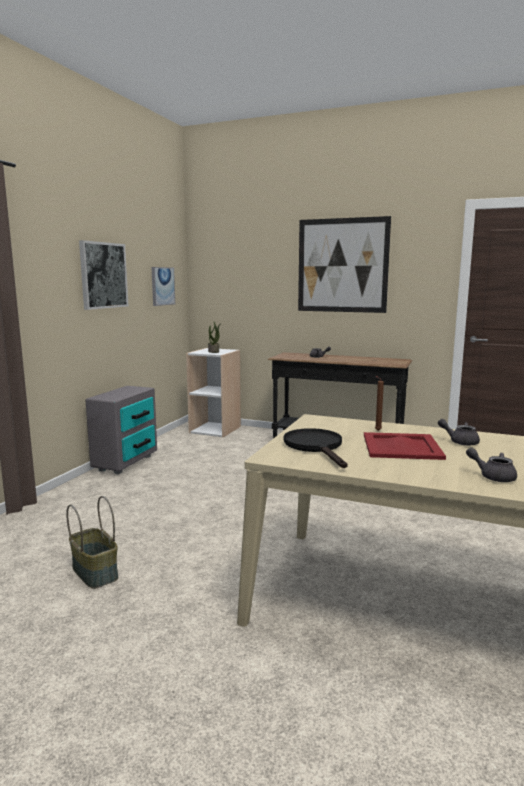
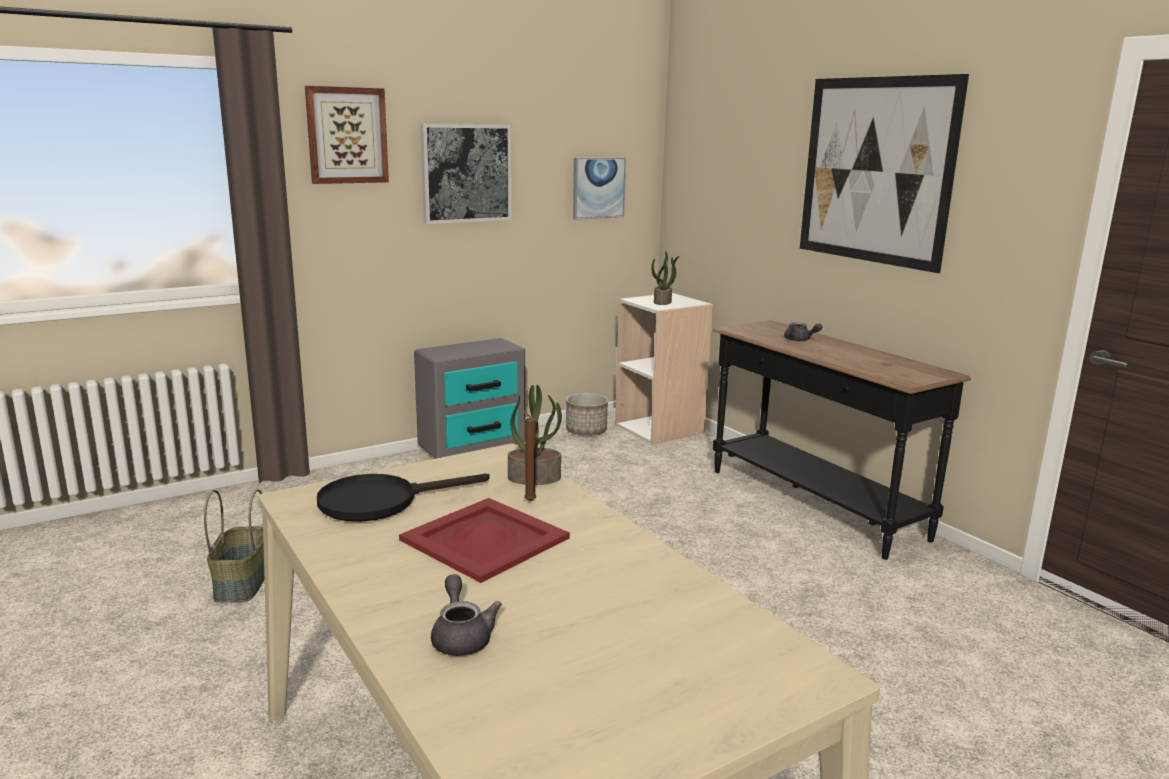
camera: 35 degrees right, 5 degrees up
black frying pan [283,428,347,468] -> black frying pan turned 135 degrees counterclockwise [317,474,489,522]
grey teapot [438,419,480,446] -> none
none -> picture [305,86,389,184]
none -> potted plant [508,385,562,485]
none -> planter [566,393,608,436]

